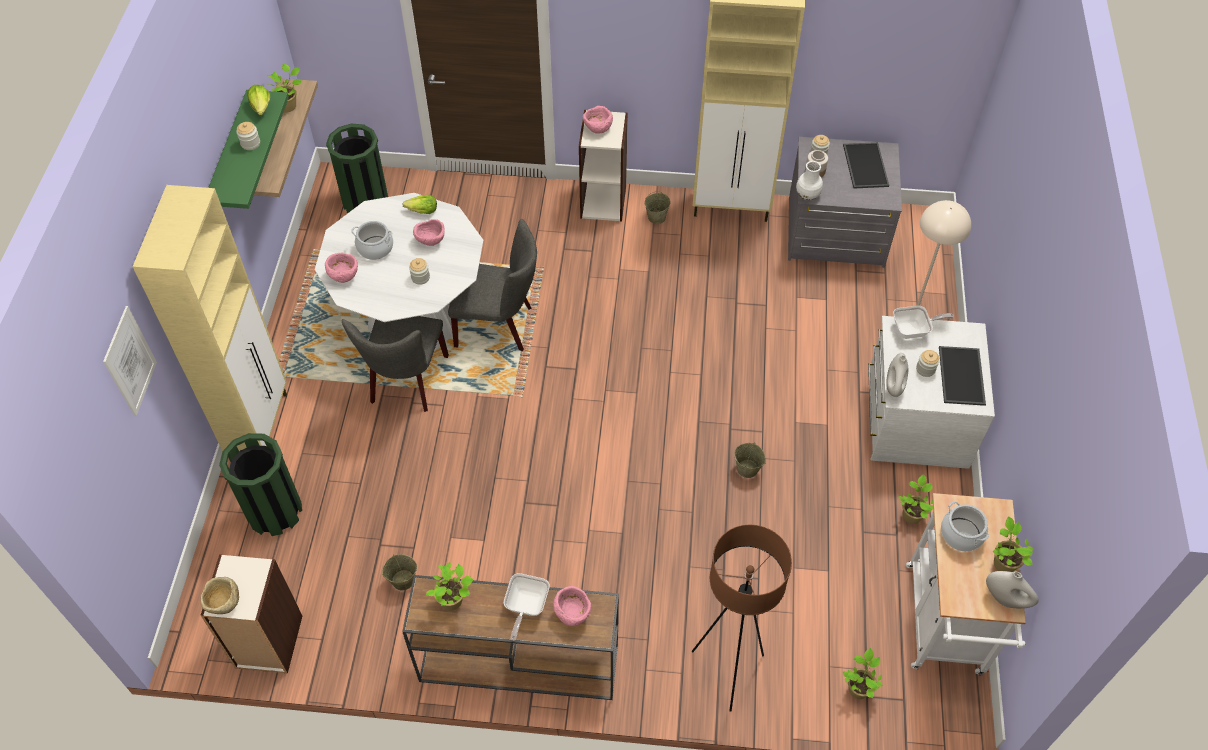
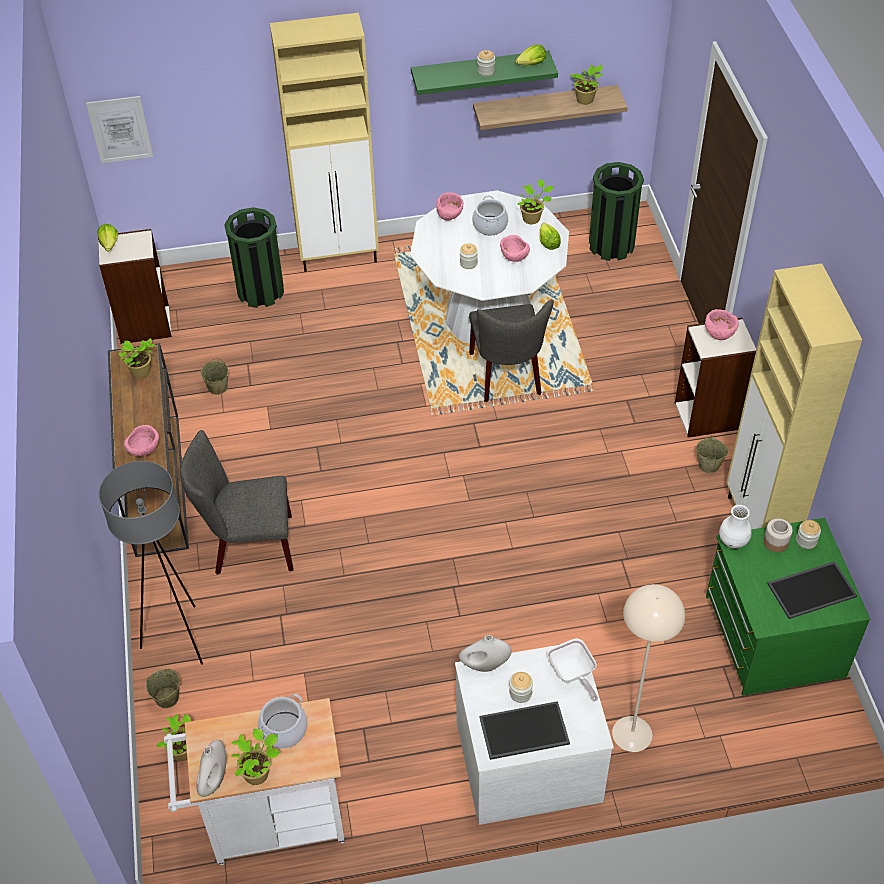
camera: 75 degrees right, 5 degrees down
picture [103,306,157,416] -> picture moved to [86,96,153,163]
beige bowl [200,577,239,614] -> lettuce [97,224,118,252]
grey chair [342,316,449,412] -> grey chair moved to [180,430,294,575]
frying pan [504,573,550,641] -> none
brown floor lamp [692,525,792,712] -> grey floor lamp [99,461,203,665]
beige bucket [734,442,766,478] -> beige bucket moved to [146,669,180,708]
grey dresser [788,137,902,268] -> green dresser [706,518,870,696]
potted plant [898,474,933,524] -> potted plant moved to [517,179,554,224]

